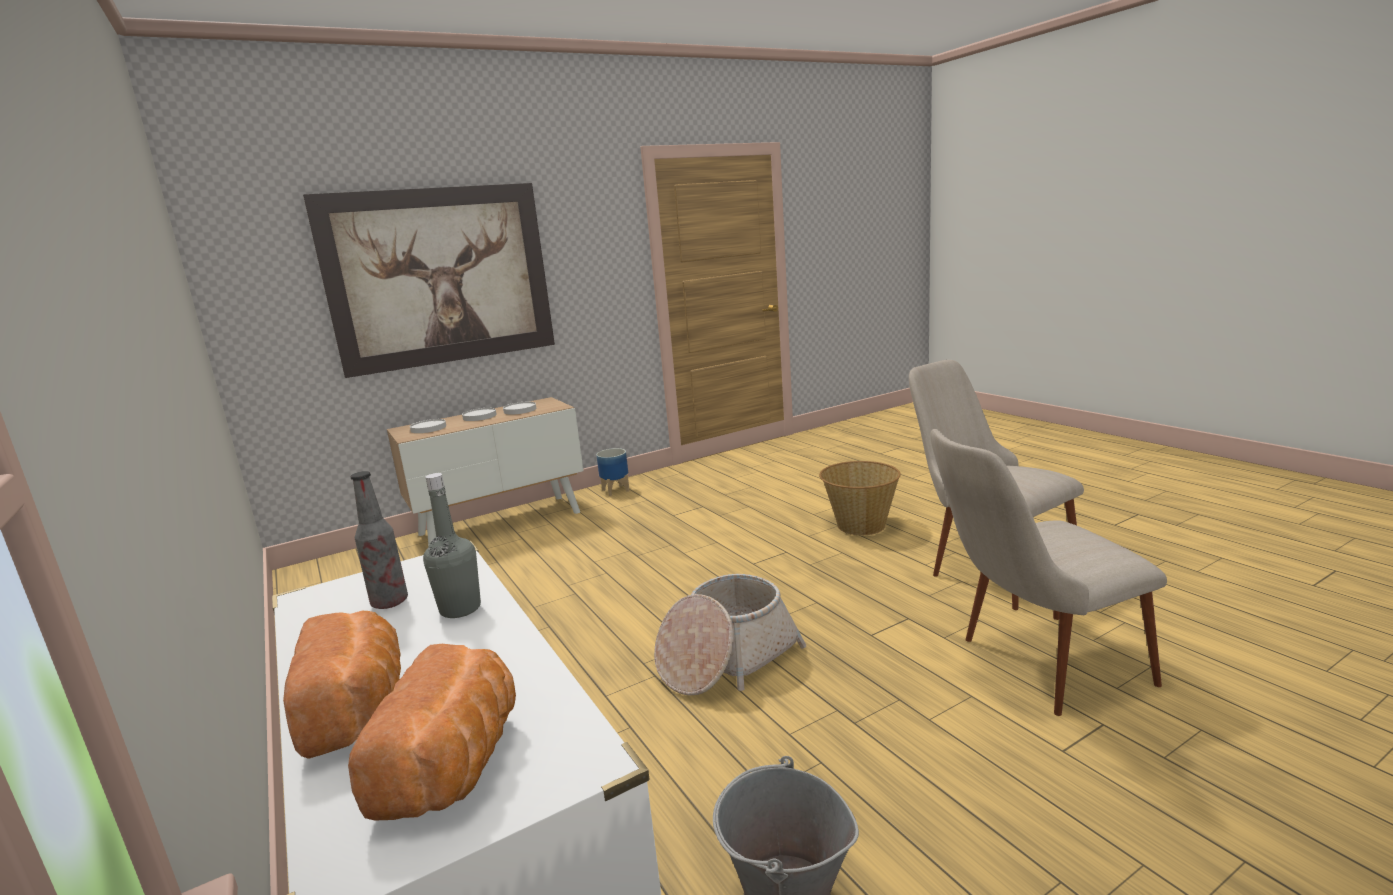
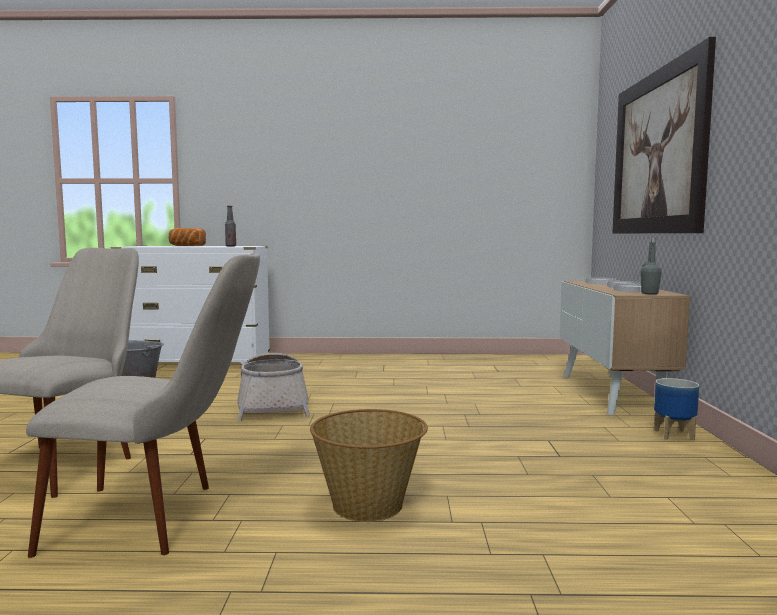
camera: 120 degrees right, 10 degrees down
bread [348,644,516,821] -> none
grey bottle [423,473,481,618] -> grey bottle moved to [641,238,662,294]

